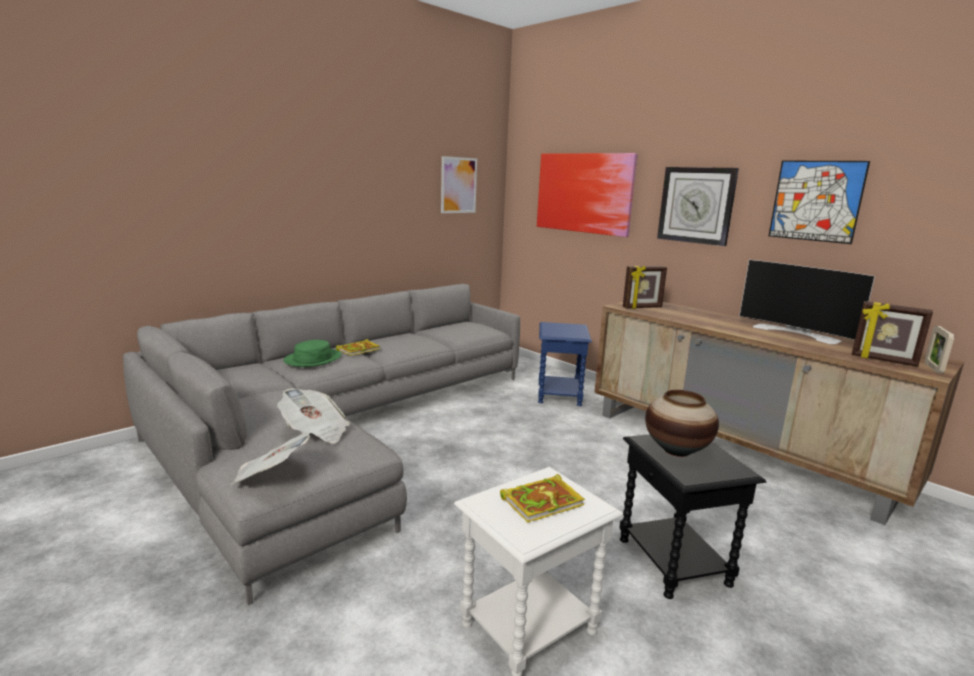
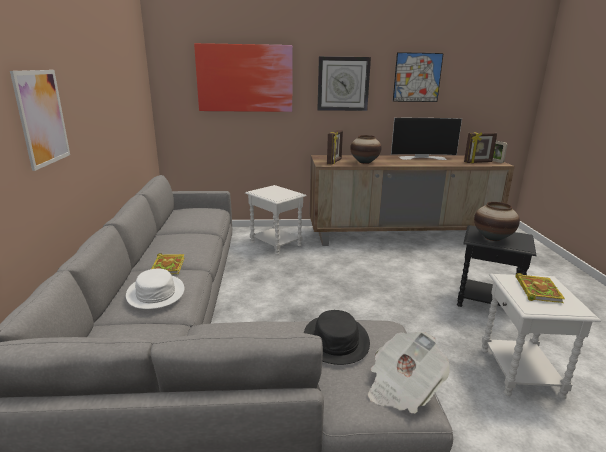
camera: 50 degrees left, 5 degrees up
newspaper [277,388,350,444] -> black hat [304,310,370,365]
green hat [283,340,341,367] -> white hat [126,269,184,309]
picture [441,156,477,213] -> picture moved to [10,70,70,171]
blue side table [538,322,592,406] -> white side table [245,185,307,255]
none -> vase [350,135,382,164]

